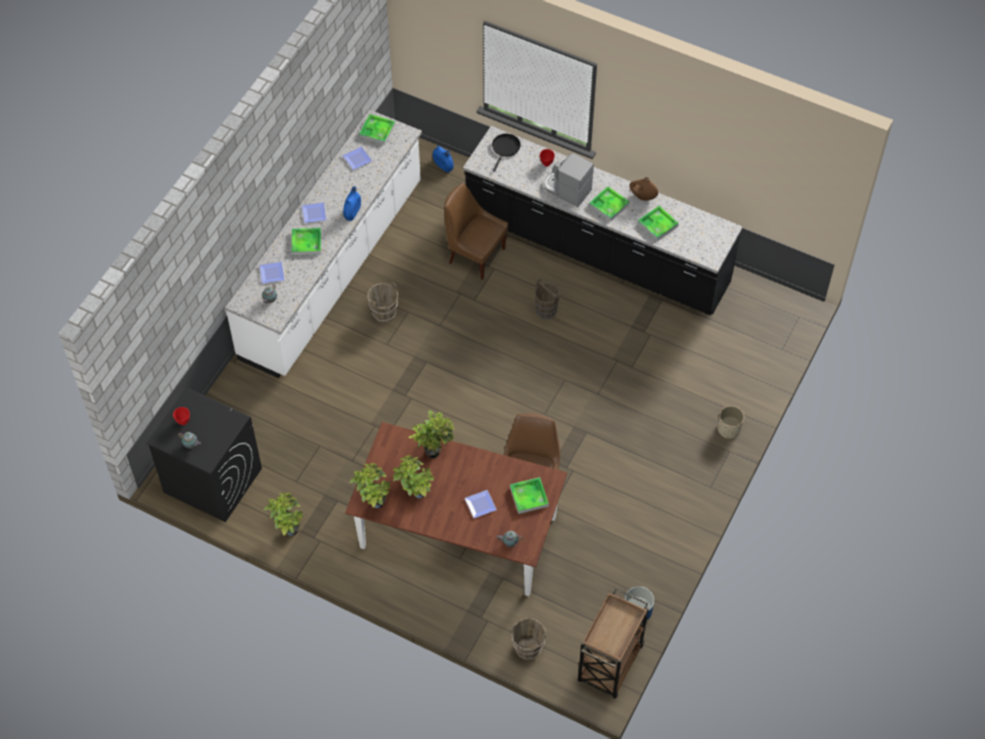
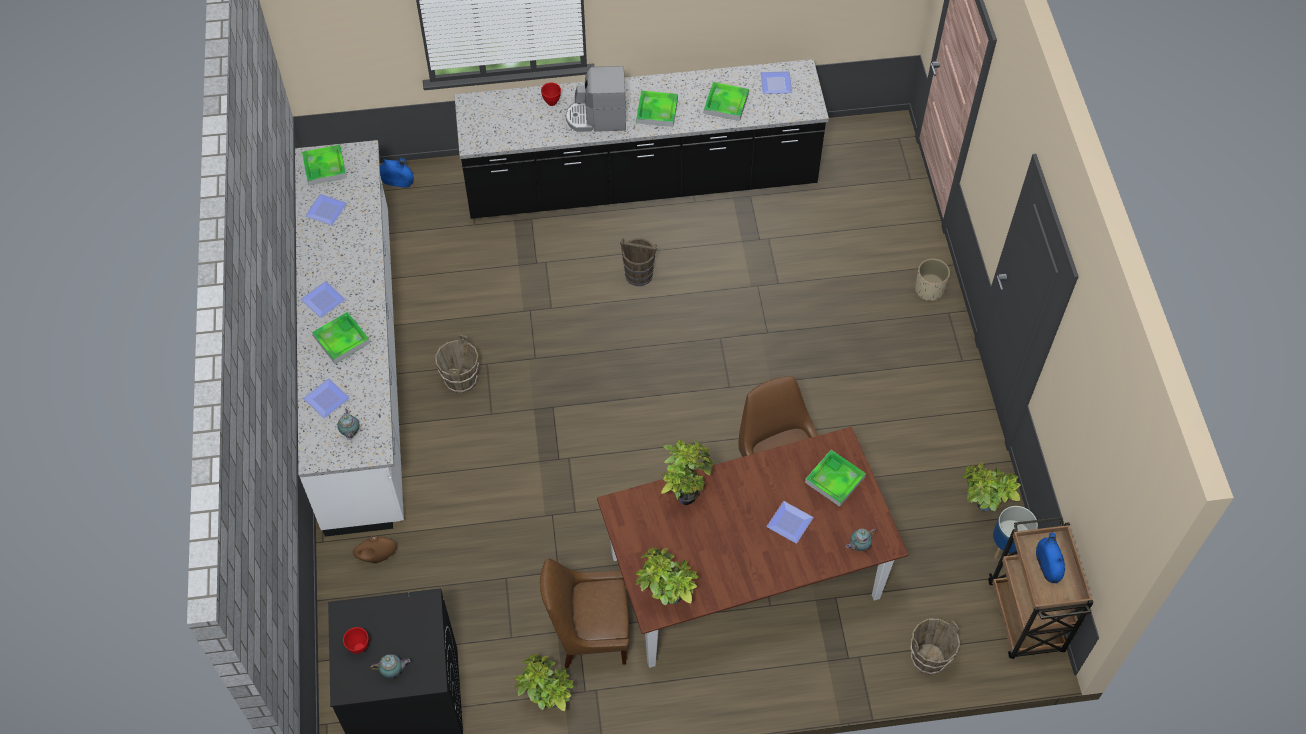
camera: 35 degrees left, 0 degrees up
blue vase [343,186,361,221] -> blue vase moved to [1036,533,1065,583]
potted plant [392,455,435,498] -> potted plant moved to [962,463,1021,511]
brown chair [444,183,508,280] -> brown chair moved to [540,558,629,668]
black frying pan [492,134,521,172] -> none
brown vase [630,177,658,201] -> brown vase moved to [353,536,397,563]
none -> plate [760,71,792,94]

